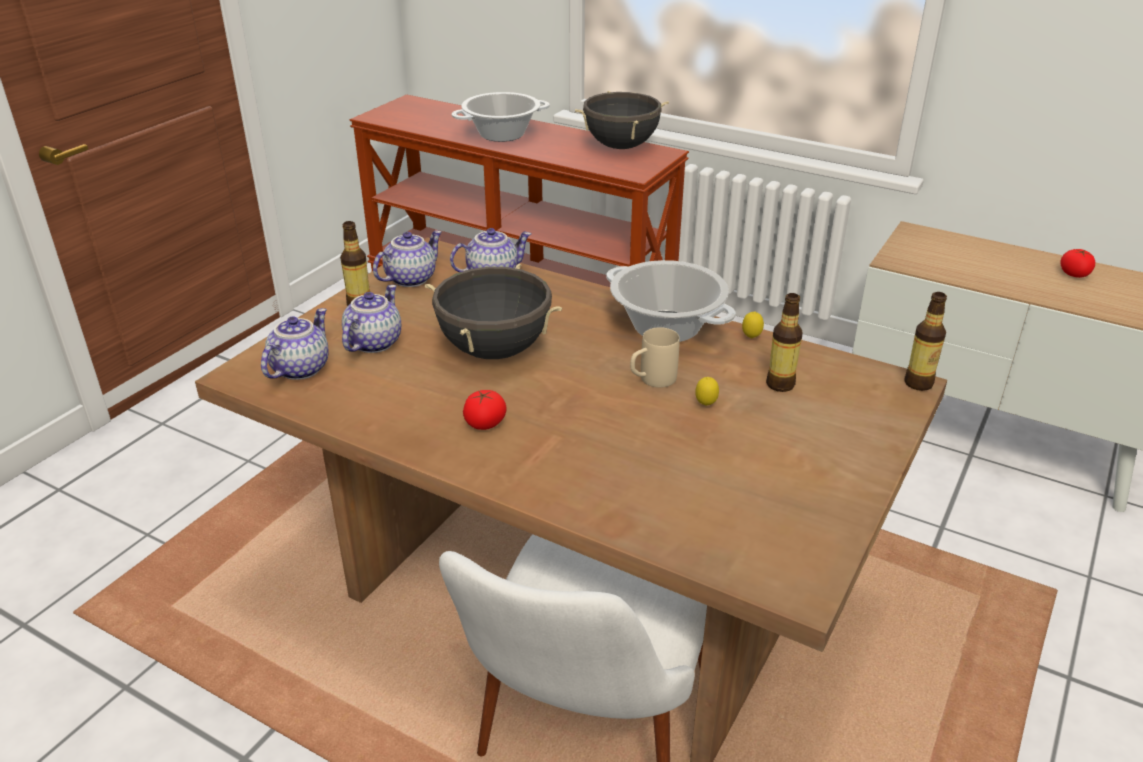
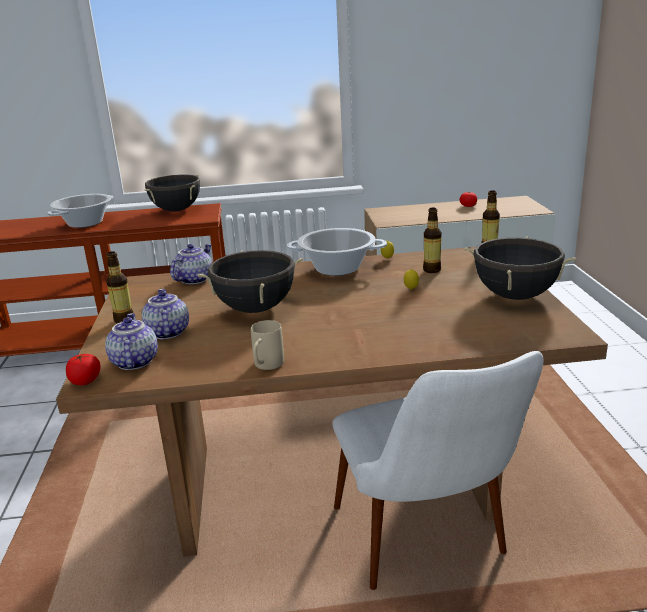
camera: 35 degrees left, 10 degrees down
teapot [373,230,442,287] -> none
tomato [463,390,507,430] -> tomato moved to [66,354,101,385]
beige mug [630,327,680,388] -> beige mug moved to [251,320,284,370]
none -> black cooking pot [464,236,576,300]

